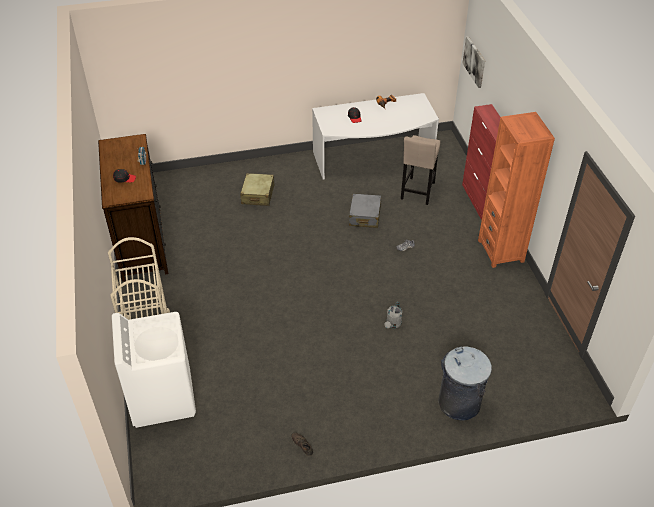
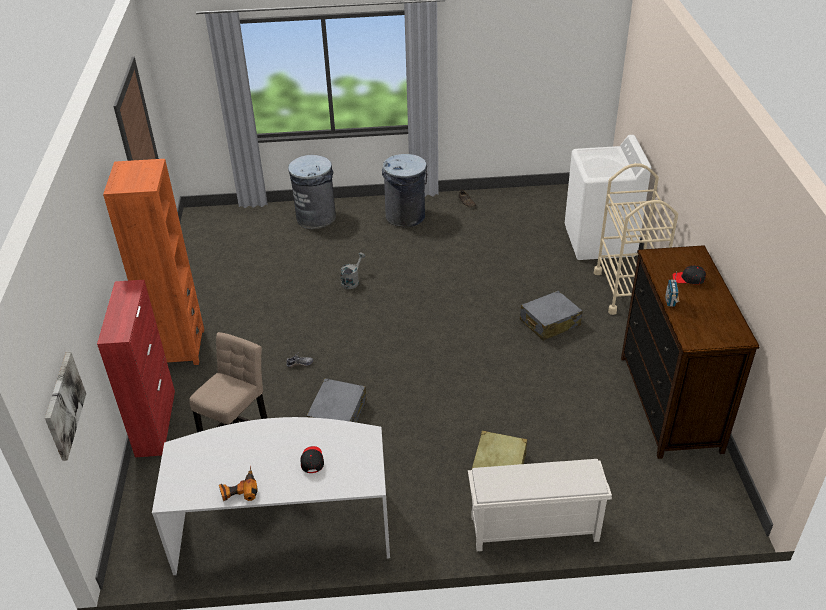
camera: 170 degrees left, 5 degrees down
none -> grey trash can [382,154,427,228]
none -> white shoe rack [468,459,612,551]
none -> grey suitcase [520,291,583,341]

